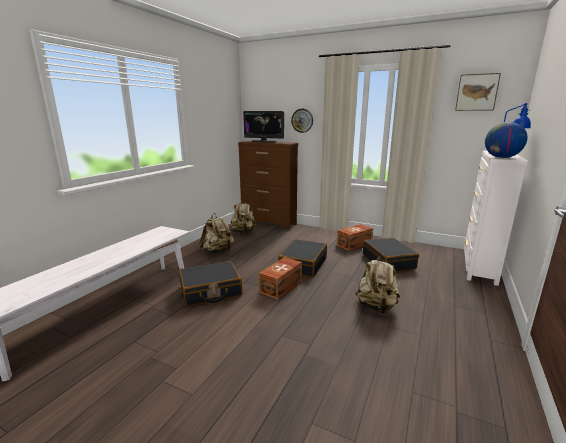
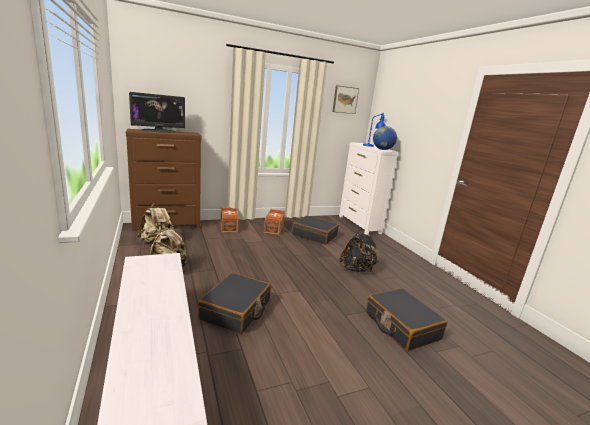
camera: 50 degrees left, 0 degrees up
brown storage box [259,257,302,300] -> brown storage box moved to [221,207,239,232]
black suitcase [278,239,327,278] -> black suitcase moved to [366,288,447,351]
wall clock [291,109,313,133] -> none
beige backpack [355,255,400,313] -> black backpack [339,229,378,272]

